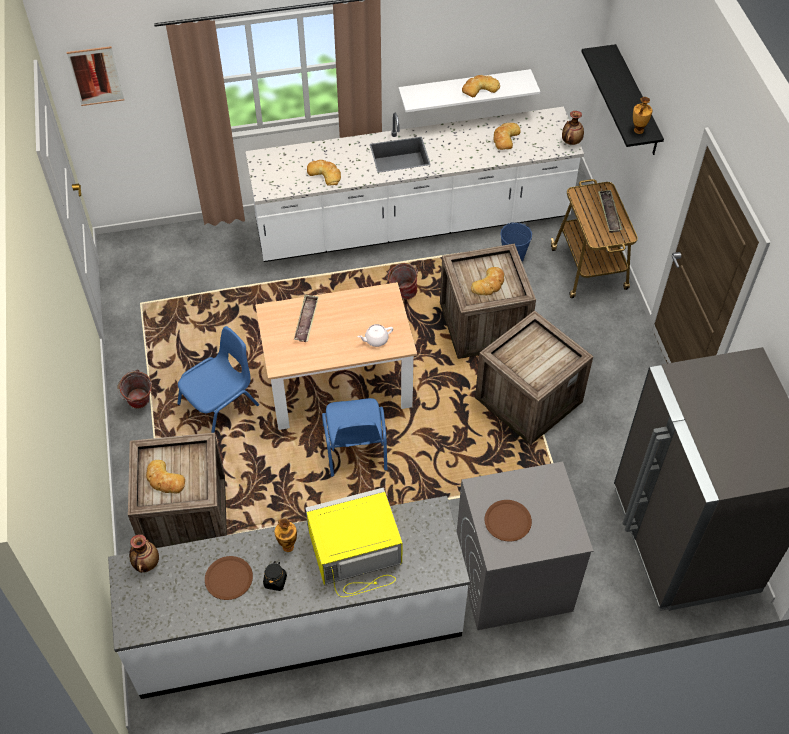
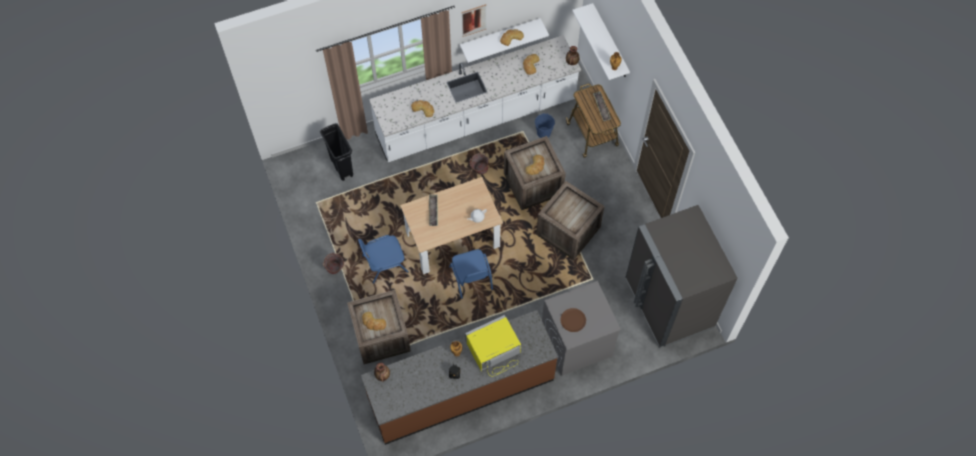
camera: 10 degrees left, 10 degrees up
picture [67,46,124,106] -> picture moved to [461,4,486,37]
white counter [108,496,470,699] -> brown counter [361,310,558,445]
blue chair [177,326,259,433] -> blue chair turned 150 degrees counterclockwise [358,235,409,284]
brown plate [205,556,253,600] -> none
black shelf [581,44,664,155] -> white shelf [572,3,630,80]
none -> black trash can [320,123,353,181]

